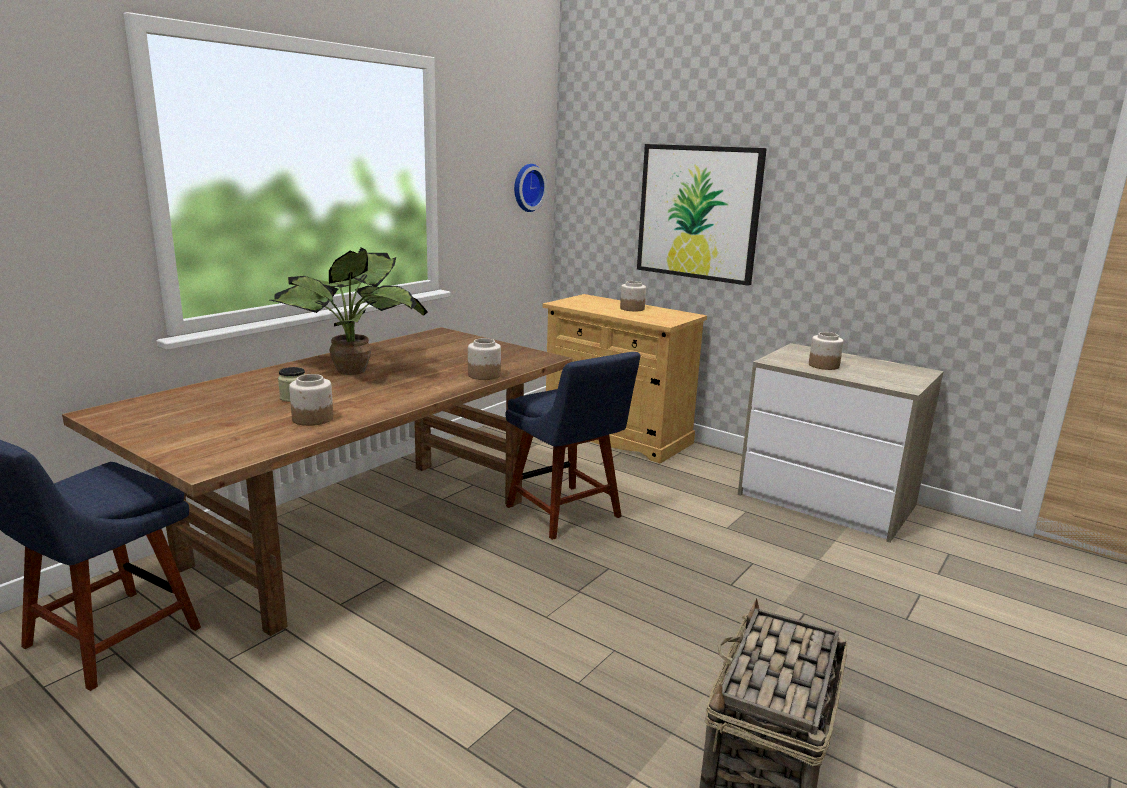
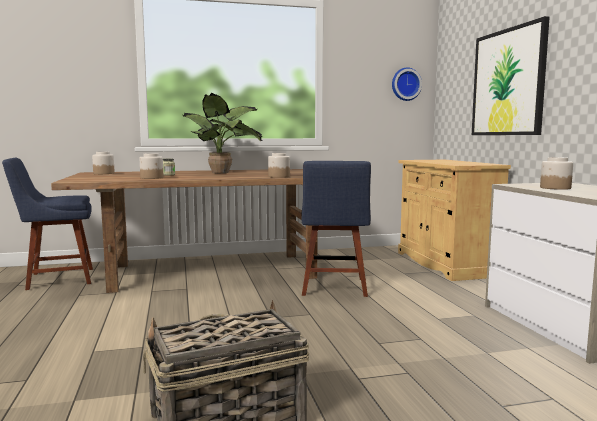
camera: 40 degrees right, 10 degrees down
jar [620,281,646,311] -> jar moved to [92,152,115,174]

